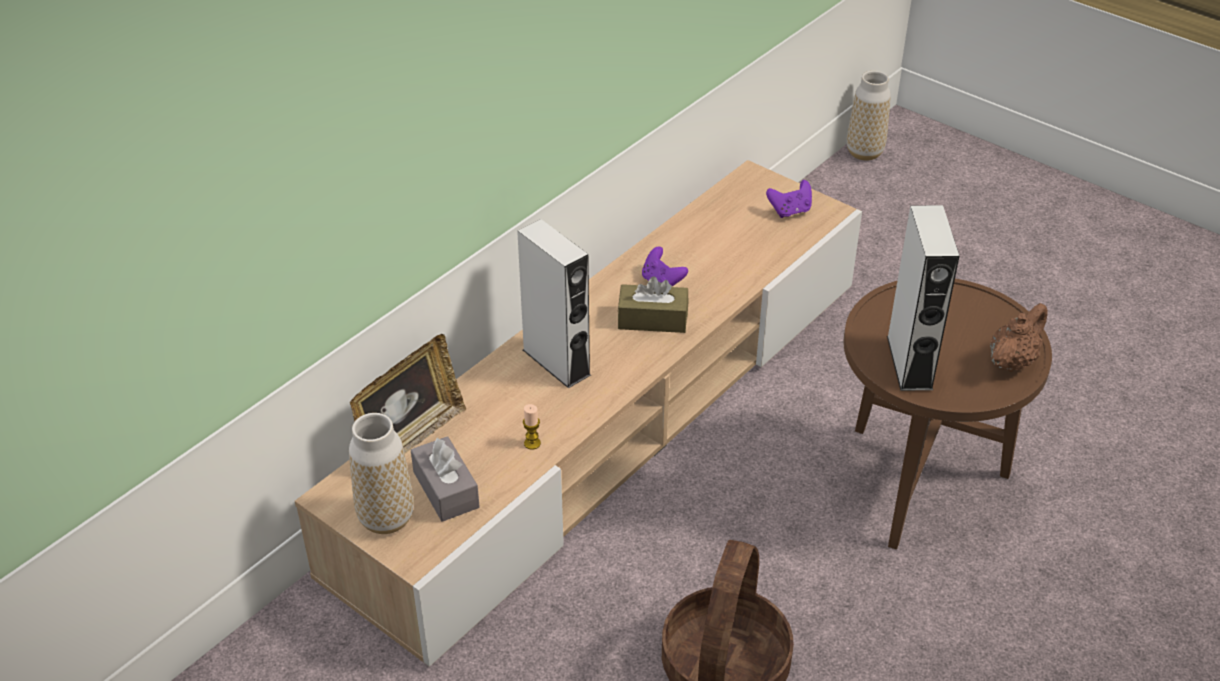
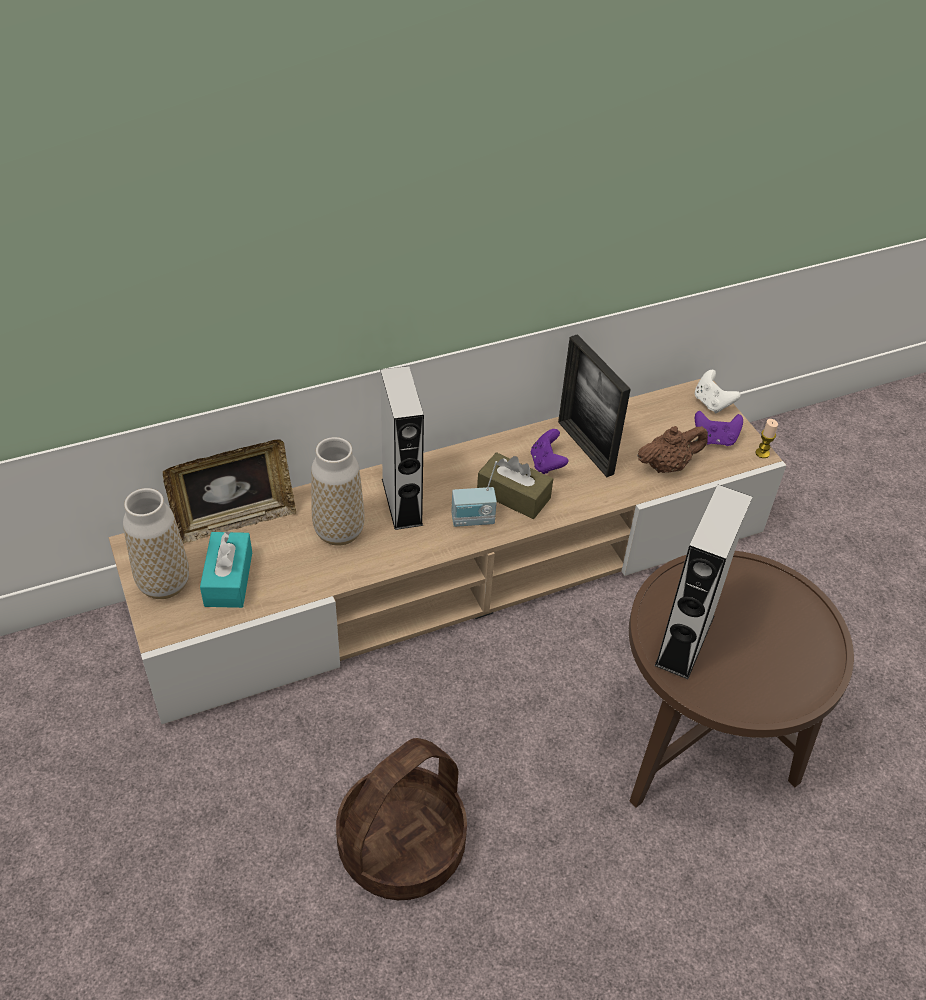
camera: 25 degrees right, 5 degrees up
grey tissue box [411,436,480,522] -> turquoise tissue box [200,531,252,608]
candle [523,404,541,450] -> candle moved to [755,419,778,458]
vase [847,71,891,161] -> vase moved to [311,437,364,546]
brown teapot [990,303,1048,372] -> brown teapot moved to [637,426,708,473]
none -> radio [451,461,497,527]
none -> picture frame [558,334,631,477]
none -> white game controller [695,370,741,413]

